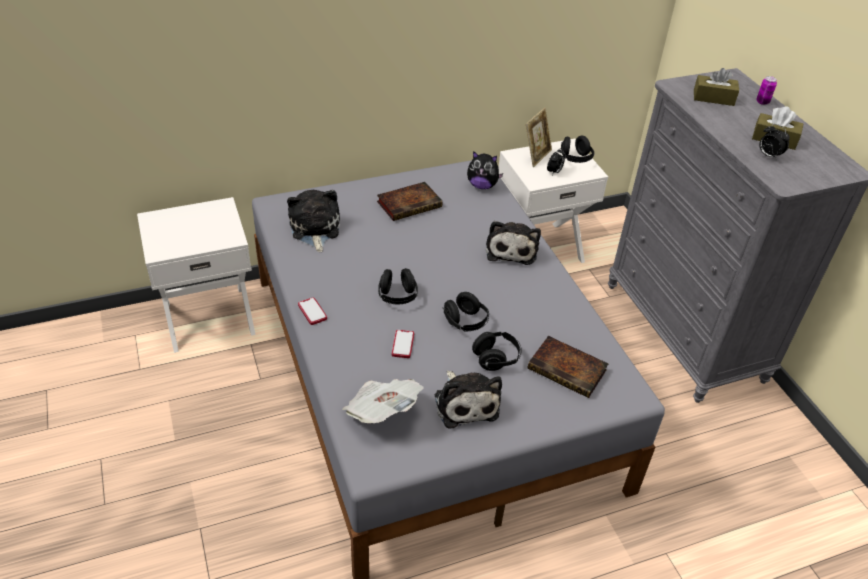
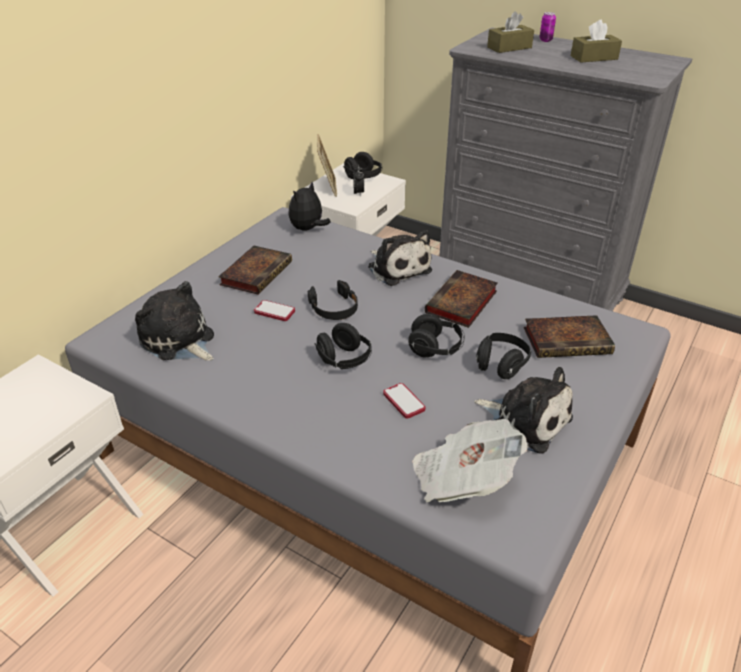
camera: 35 degrees left, 5 degrees down
phone [298,297,327,325] -> phone moved to [254,300,295,321]
plush toy [467,151,503,189] -> plush toy turned 150 degrees clockwise [288,182,331,231]
alarm clock [759,124,790,161] -> none
none -> black headphones [308,280,358,320]
none -> book [425,270,498,328]

